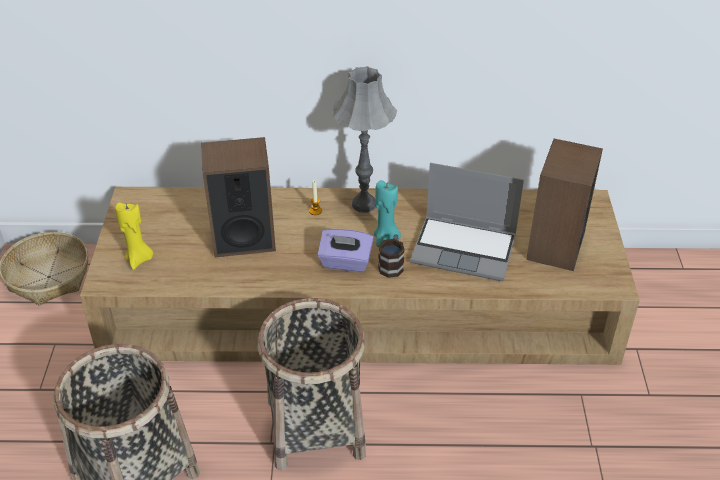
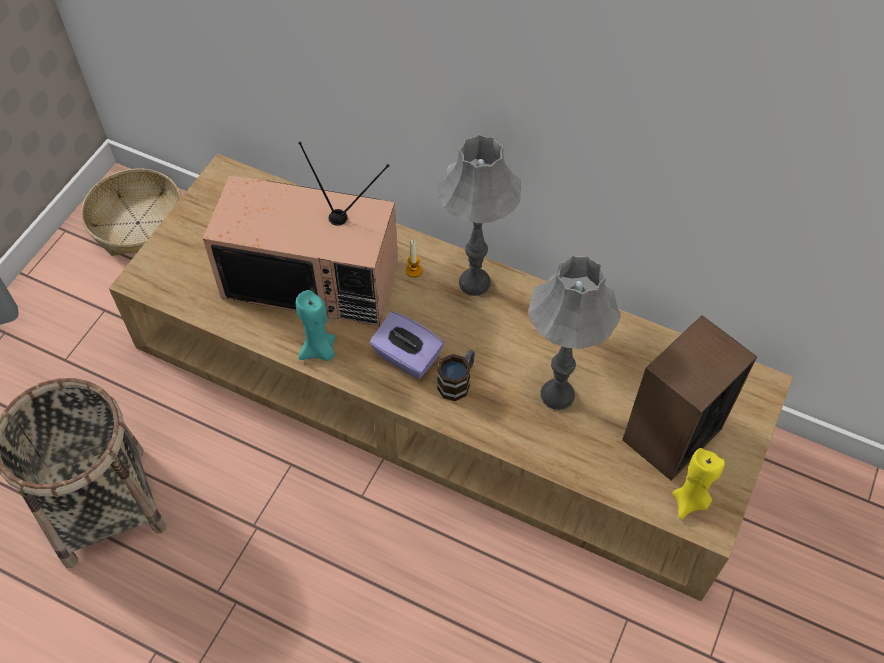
camera: 25 degrees right, 15 degrees up
yellow candle [115,202,153,270] -> yellow candle moved to [672,448,725,520]
speaker [201,137,276,257] -> television [203,142,398,326]
basket [257,298,366,471] -> none
turquoise candle [374,180,401,247] -> turquoise candle moved to [296,290,336,361]
laptop [410,163,524,281] -> grey table lamp [528,255,621,410]

